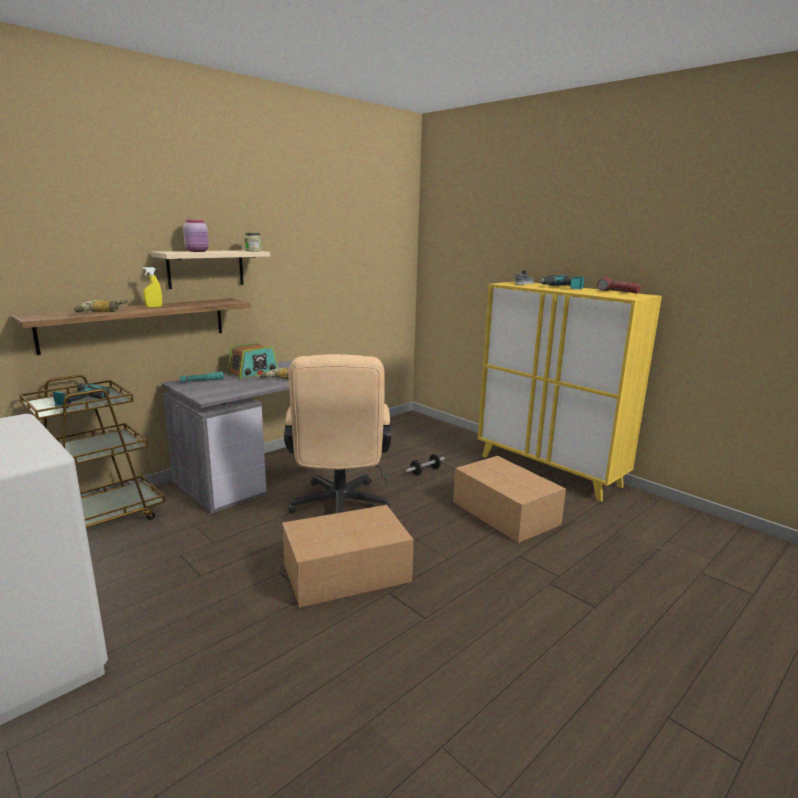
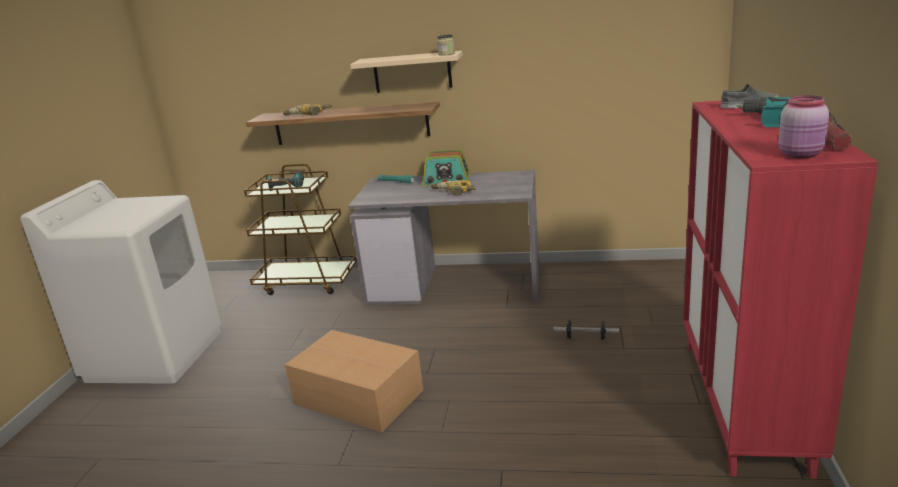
camera: 55 degrees right, 5 degrees up
yellow spray bottle [143,267,162,308] -> none
pink jar [183,219,209,252] -> pink jar moved to [778,95,829,159]
beige office chair [284,354,391,513] -> none
cardboard box [453,456,566,543] -> none
yellow cabinet [478,282,662,502] -> red cabinet [683,101,878,479]

